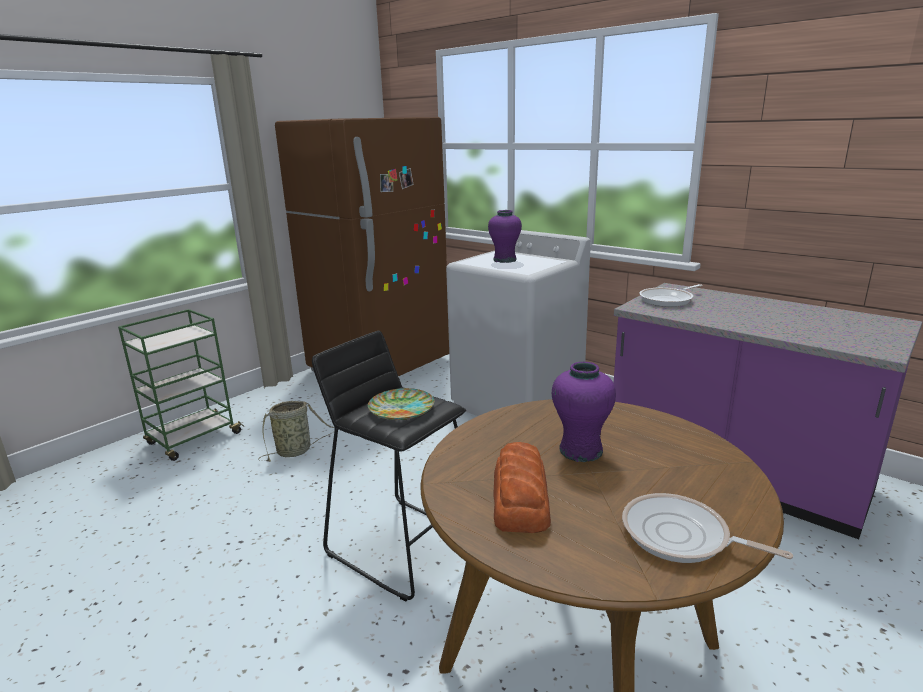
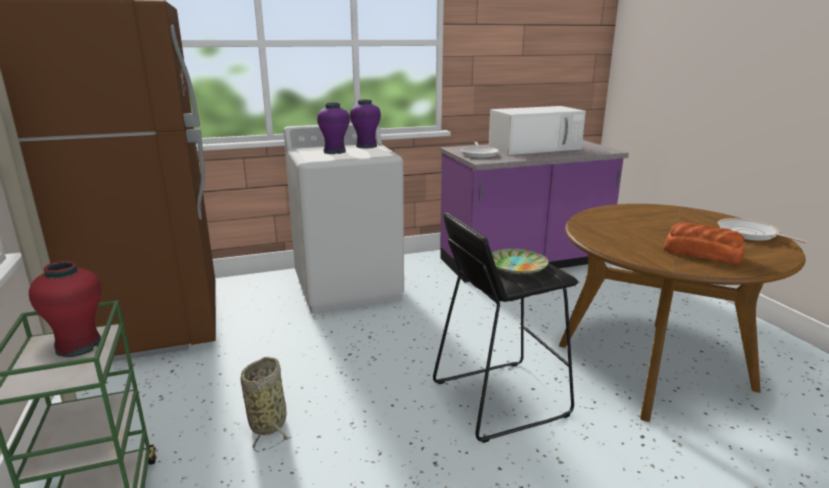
camera: 60 degrees left, 0 degrees up
purple vase [552,362,616,462] -> purple vase moved to [350,99,381,149]
frying pan [622,493,793,563] -> frying pan turned 90 degrees clockwise [718,218,807,243]
none -> red vase [29,260,101,357]
none -> white microwave [488,106,586,155]

